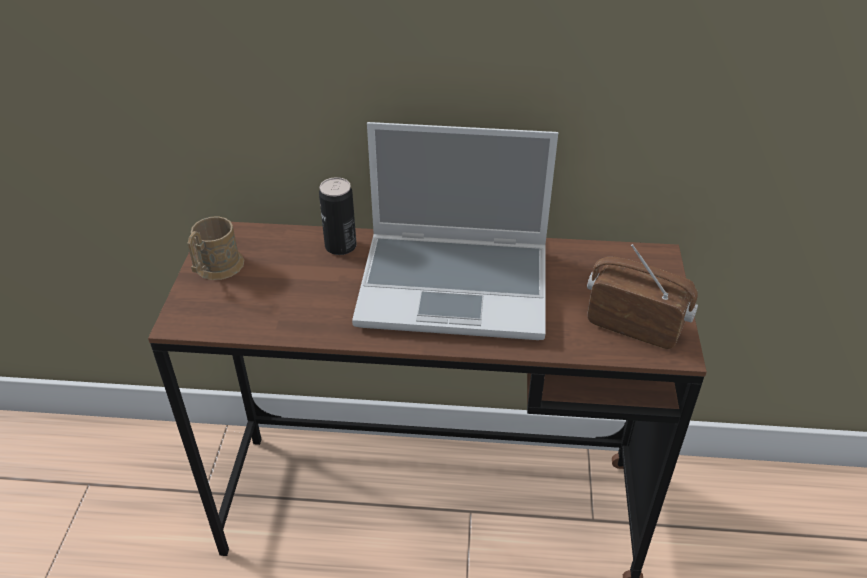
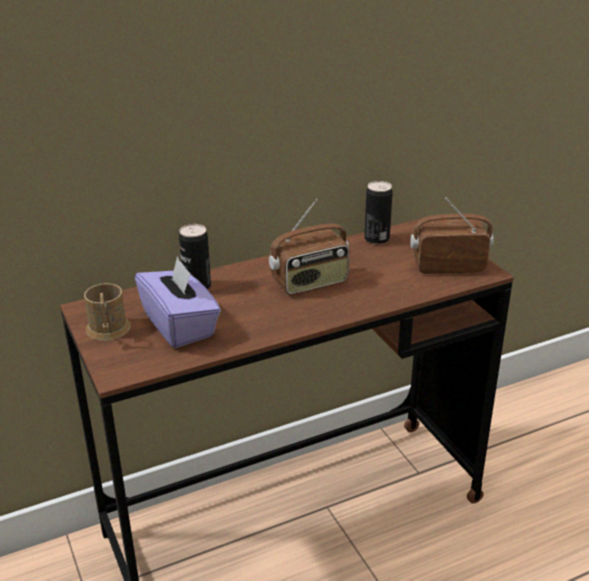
camera: 30 degrees left, 10 degrees down
laptop [352,122,558,340] -> radio [269,199,350,295]
none -> purple tissue box [135,256,221,348]
none -> can [364,181,393,244]

